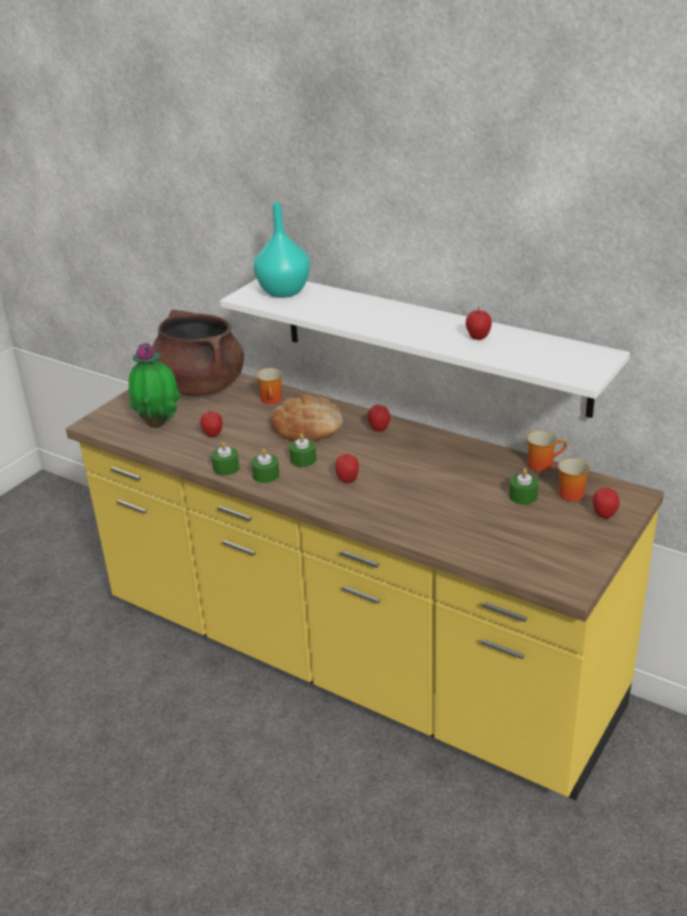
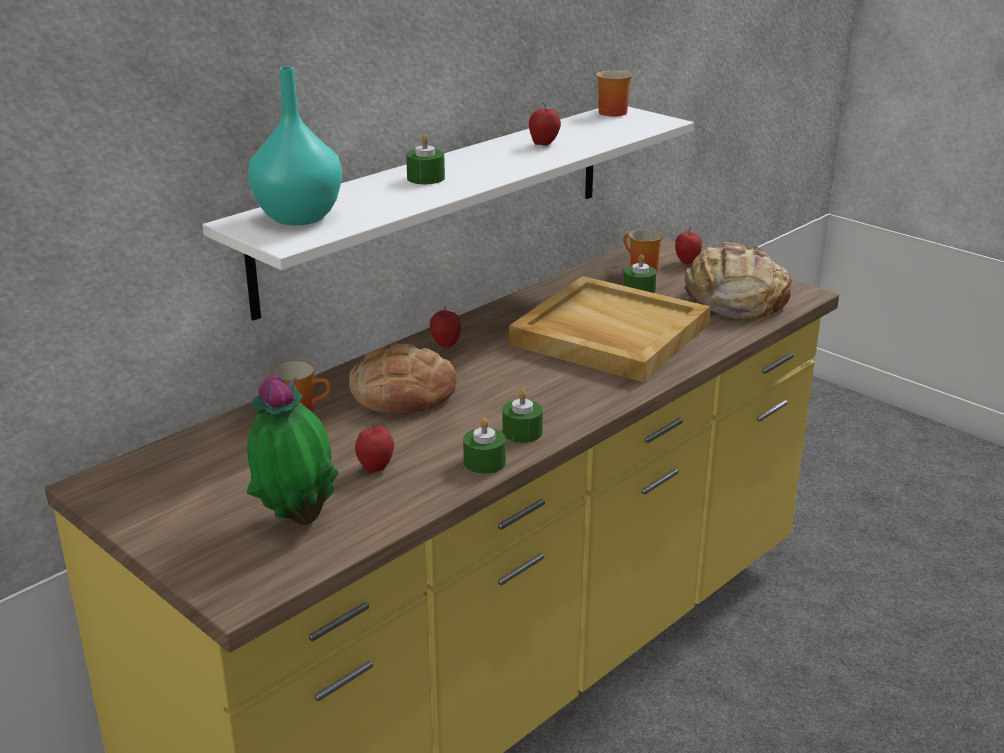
camera: 80 degrees left, 5 degrees down
brown cooking pot [152,309,244,396] -> none
green candle [289,433,316,467] -> green candle moved to [406,134,445,184]
apple [335,453,359,483] -> none
mug [527,430,567,472] -> mug moved to [596,70,632,116]
none -> beige tray [509,276,710,383]
none -> bread [684,242,792,319]

